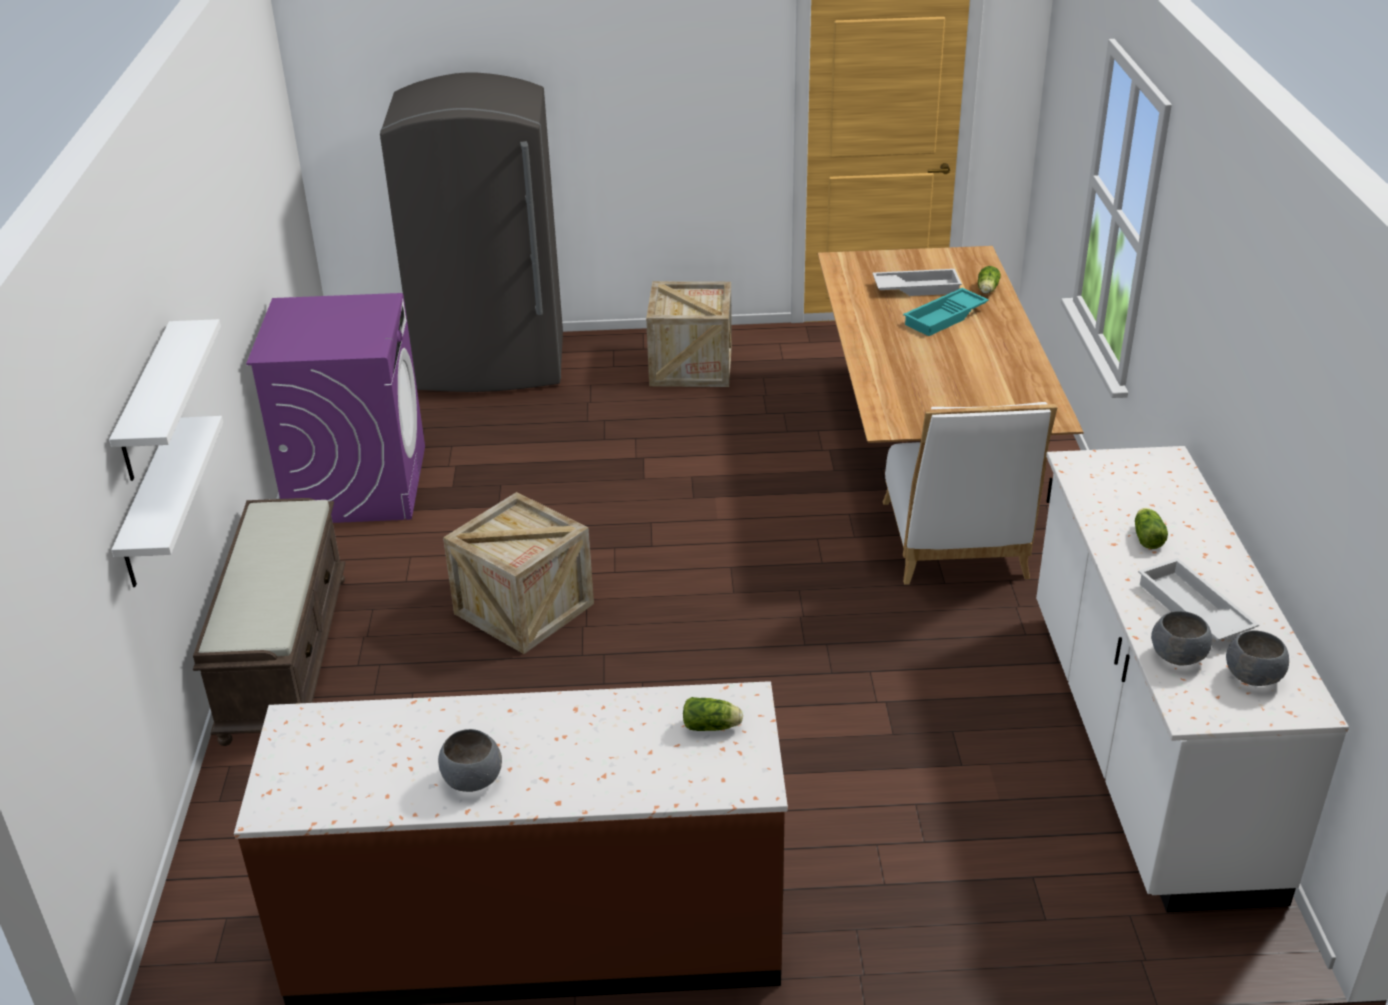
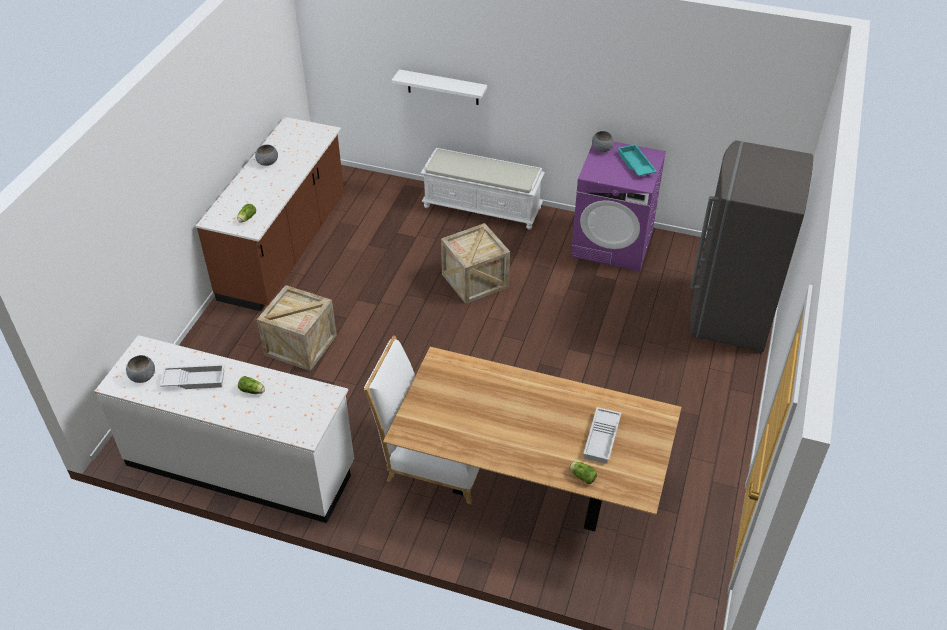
camera: 110 degrees right, 10 degrees up
white shelf [109,319,221,481] -> none
brown bench [193,498,346,746] -> white bench [420,148,545,230]
crate [646,281,732,387] -> crate moved to [257,285,337,371]
turquoise tray [903,288,989,336] -> turquoise tray moved to [618,144,657,176]
grey bowl [1151,611,1212,666] -> grey bowl moved to [592,131,614,152]

